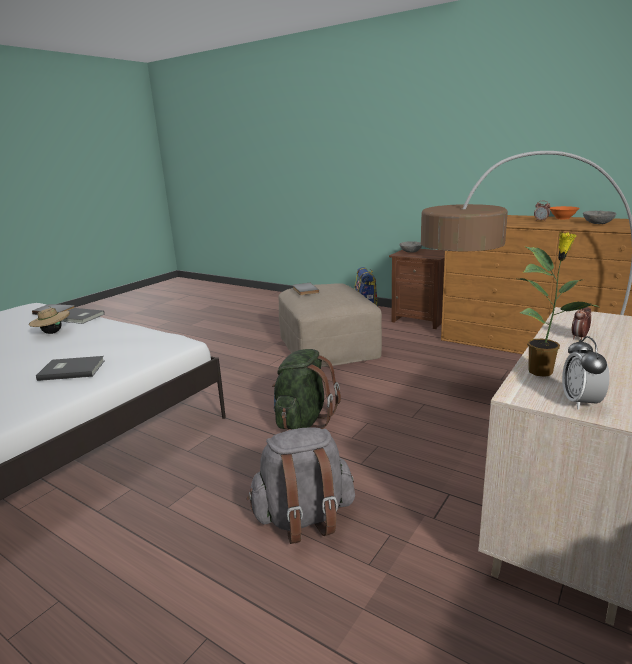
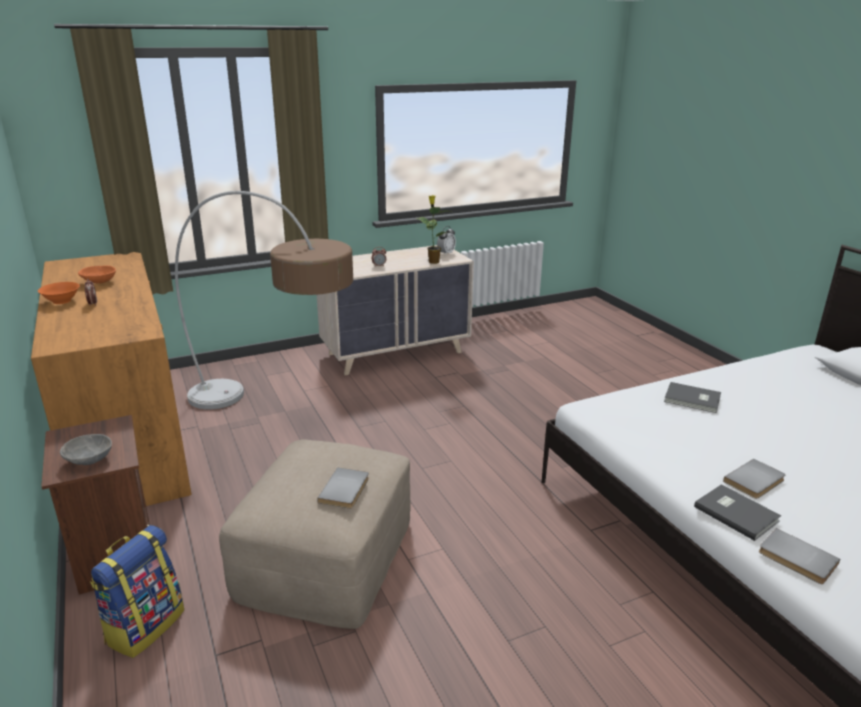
camera: 150 degrees left, 5 degrees up
beige hat [29,306,70,334] -> grey book [723,459,785,499]
grey backpack [247,427,355,544] -> none
green backpack [272,349,341,430] -> none
grey bowl [583,211,616,224] -> orange bowl [78,265,116,284]

